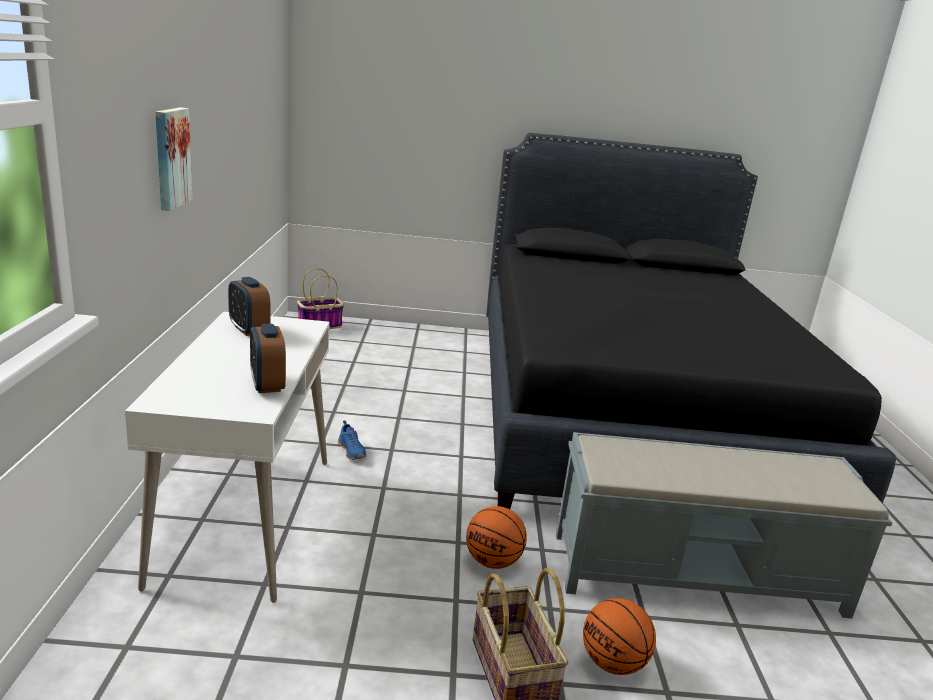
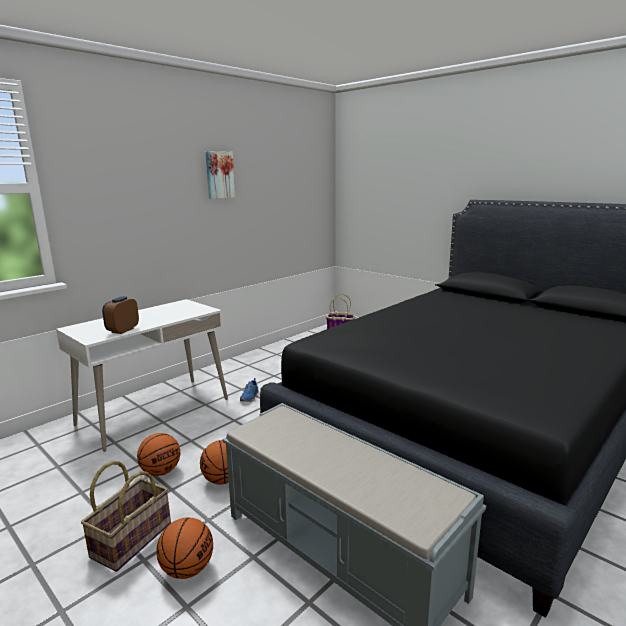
camera: 45 degrees right, 5 degrees down
picture [155,107,193,211] -> picture moved to [205,151,235,199]
alarm clock [228,277,270,336] -> none
none -> basketball [137,433,180,476]

